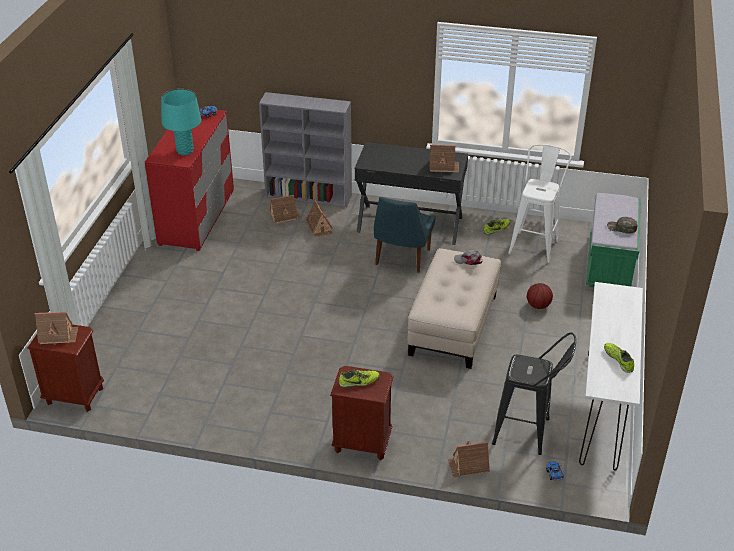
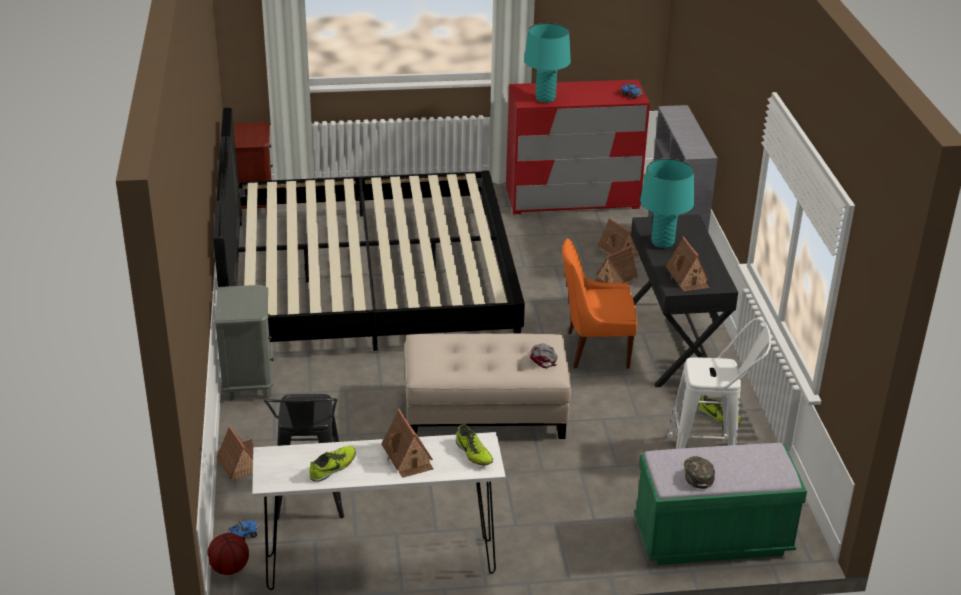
camera: 70 degrees right, 5 degrees down
toy house [35,311,78,345] -> toy house moved to [381,409,434,478]
brown nightstand [330,366,394,460] -> grey nightstand [215,285,273,401]
shoe [339,370,380,388] -> shoe moved to [456,424,493,466]
blue chair [374,197,436,273] -> orange chair [562,238,637,368]
basketball [527,283,553,309] -> basketball moved to [208,533,249,575]
none -> bed [213,108,525,351]
none -> turquoise table lamp [640,159,694,248]

